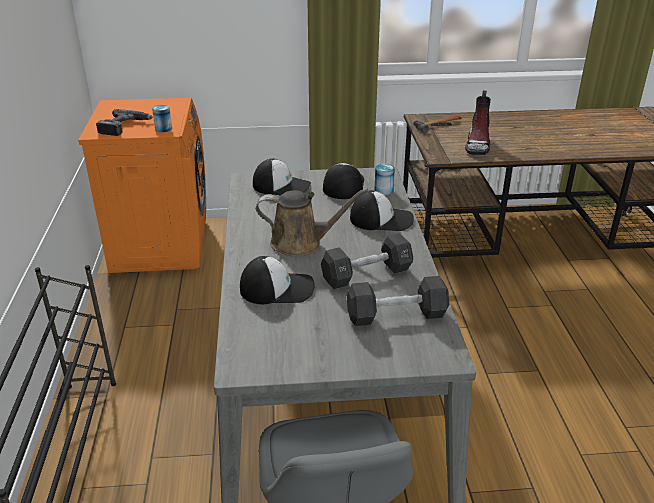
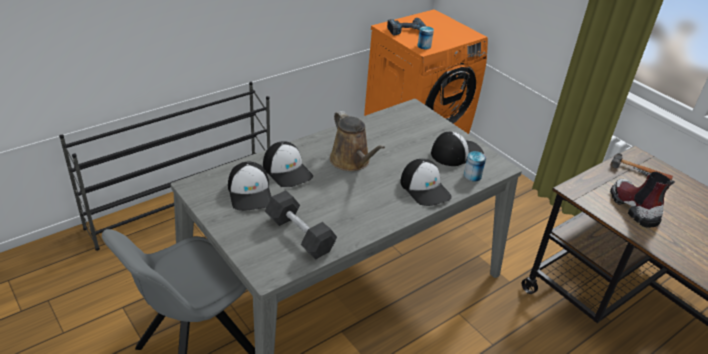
camera: 55 degrees right, 5 degrees up
cap [253,158,311,195] -> cap moved to [228,162,271,211]
black dumbbell [321,233,413,289] -> none
boot [465,90,491,155] -> boot turned 90 degrees clockwise [610,172,675,228]

